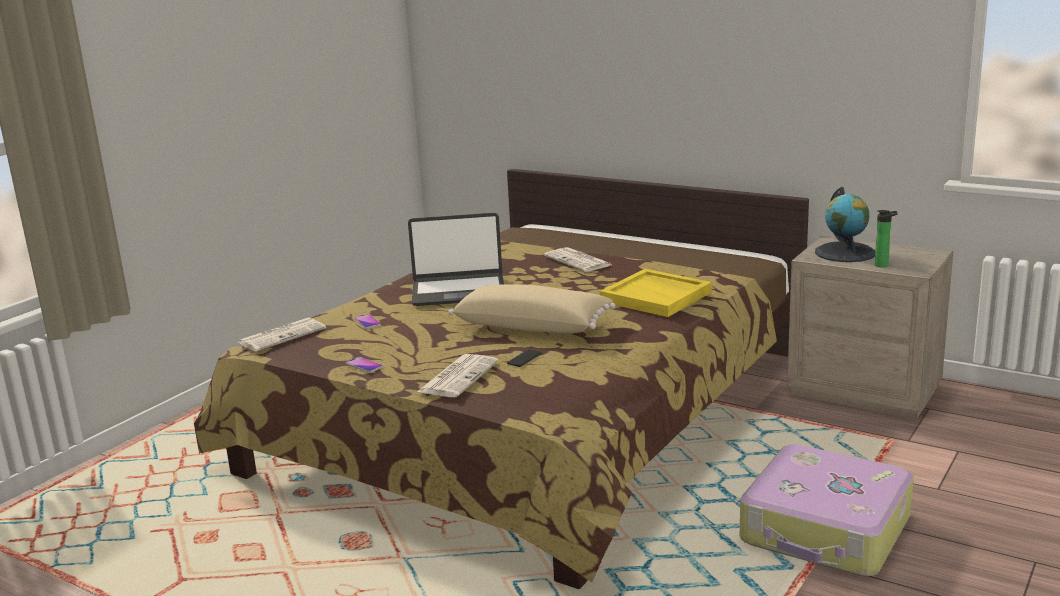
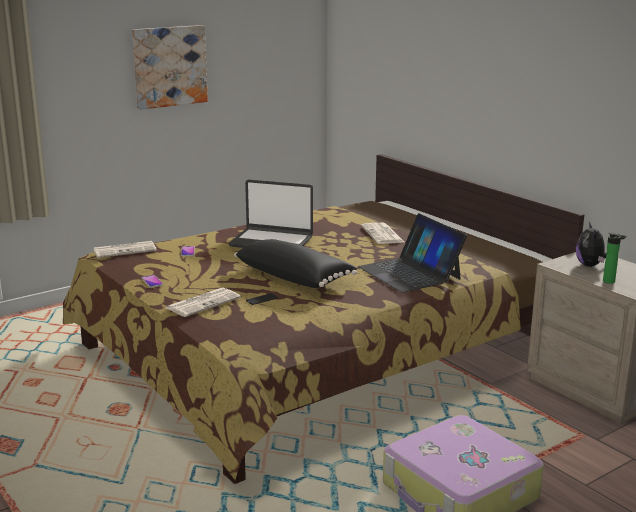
camera: 20 degrees right, 0 degrees up
beige pillow [448,284,616,333] -> black pillow [234,239,357,288]
yellow tray [600,269,712,317] -> laptop [358,213,467,293]
globe [815,187,875,262] -> plush toy [576,222,607,267]
none -> picture [132,25,208,110]

